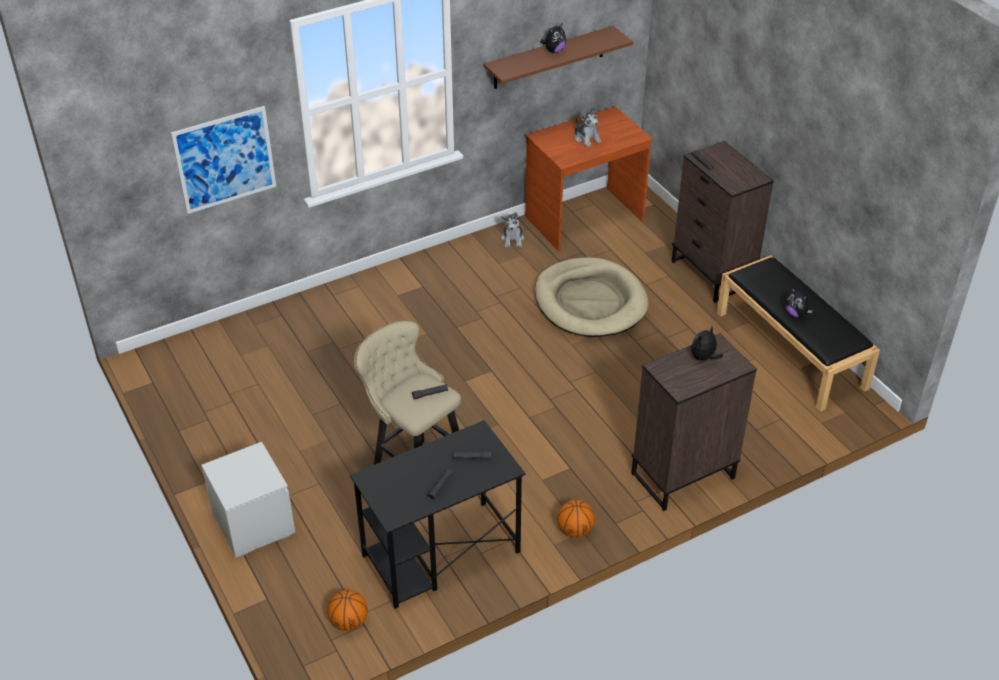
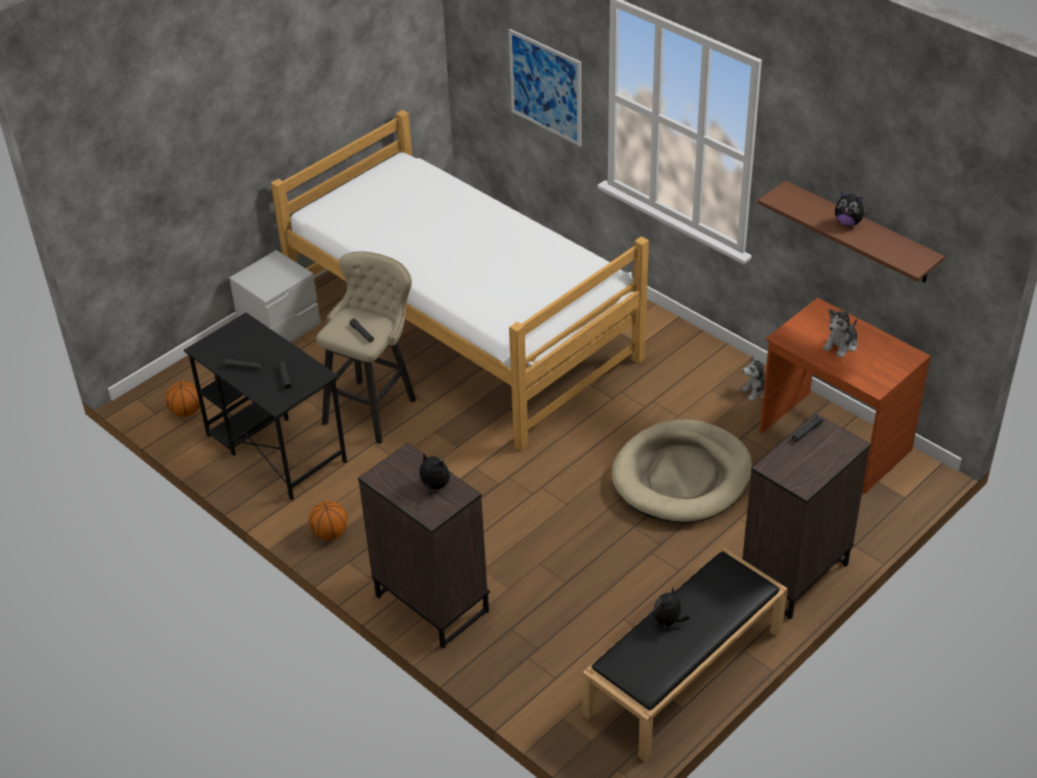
camera: 75 degrees right, 0 degrees up
none -> bed [271,110,649,451]

